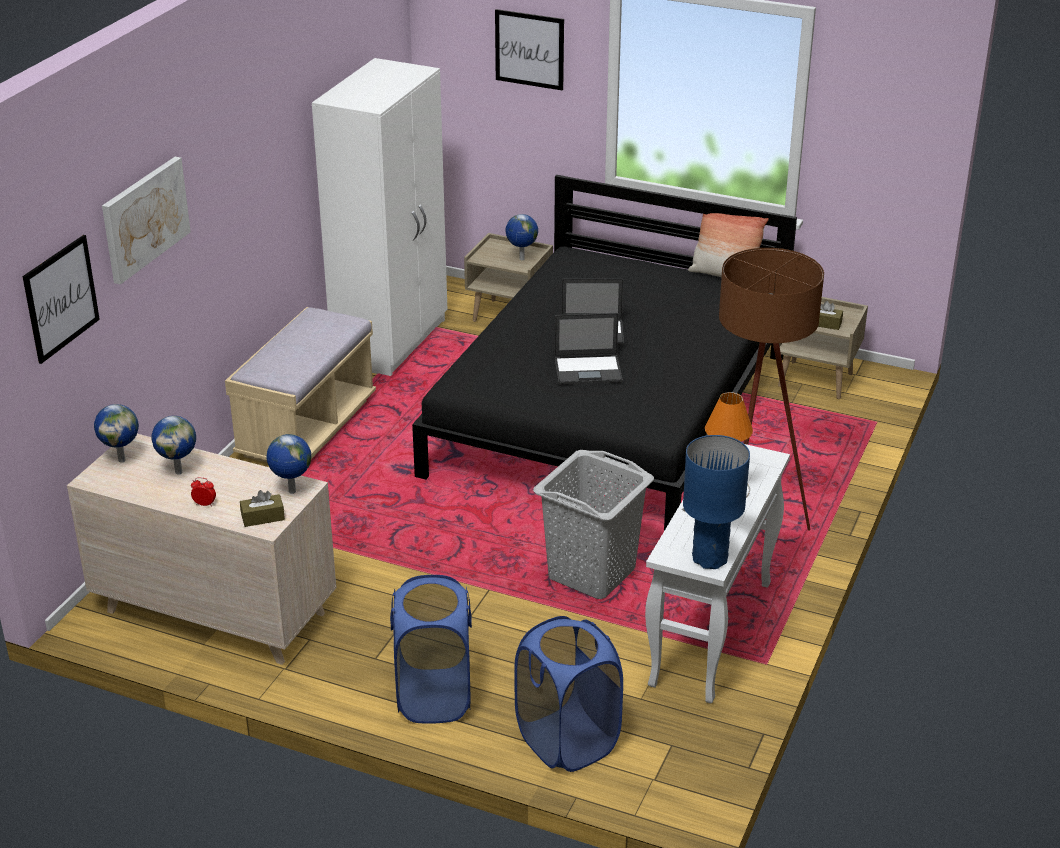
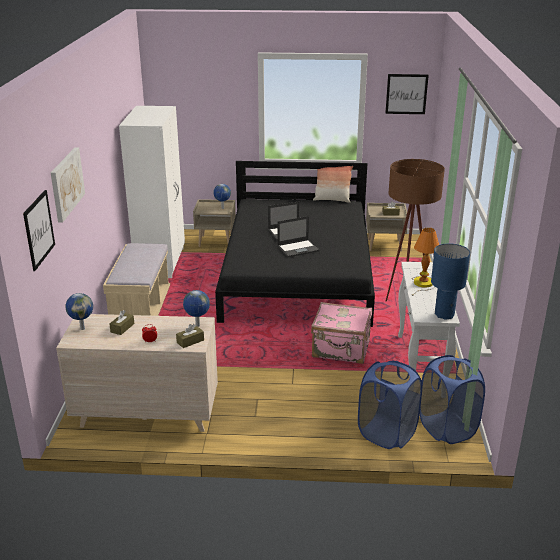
camera: 20 degrees left, 5 degrees down
globe [151,416,196,475] -> brown tissue box [109,310,134,335]
blue laundry basket [390,575,472,723] -> blue laundry basket moved to [420,355,485,444]
picture [495,9,564,91] -> picture moved to [385,74,429,114]
grey laundry basket [533,450,654,599] -> pink suitcase [311,302,372,364]

